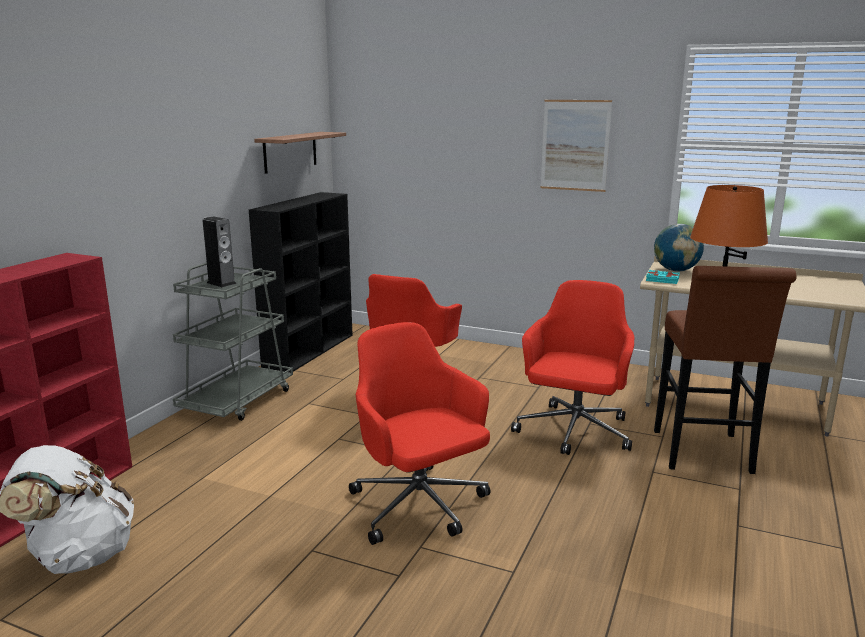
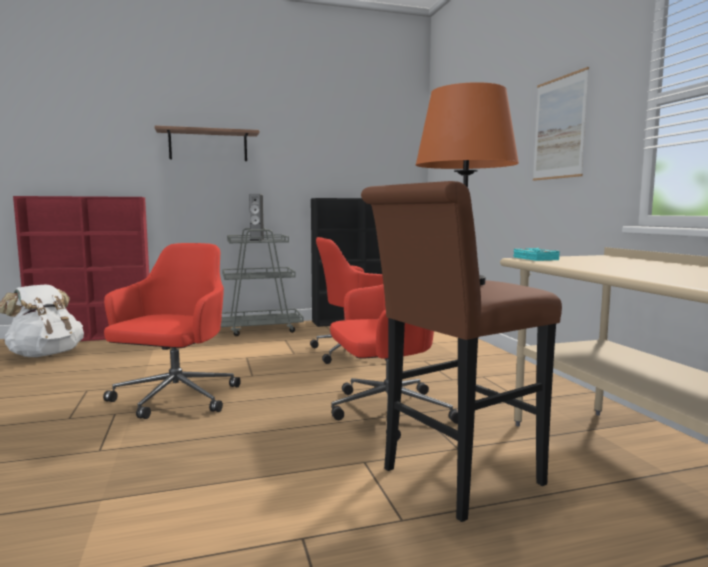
camera: 50 degrees right, 10 degrees down
shelf [254,132,346,174] -> shelf moved to [154,125,260,161]
globe [654,224,704,272] -> none

